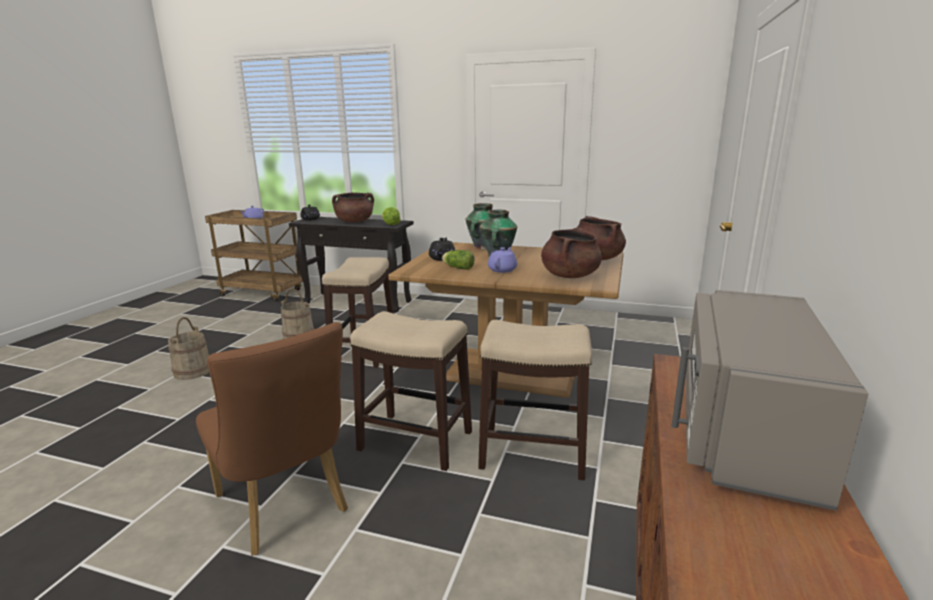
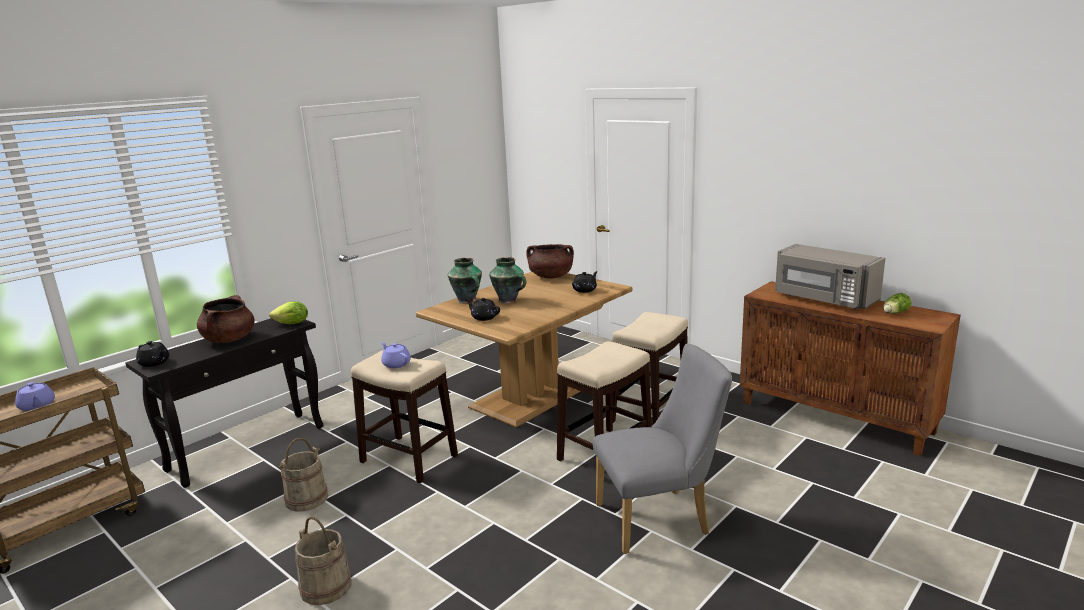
camera: 65 degrees left, 0 degrees up
brown chair [196,322,348,556] -> grey chair [593,343,732,554]
lettuce [442,250,474,270] -> lettuce moved to [883,293,912,314]
purple teapot [488,247,517,273] -> purple teapot moved to [381,342,411,368]
brown cooking pot [541,228,602,278] -> black teapot [572,271,598,293]

